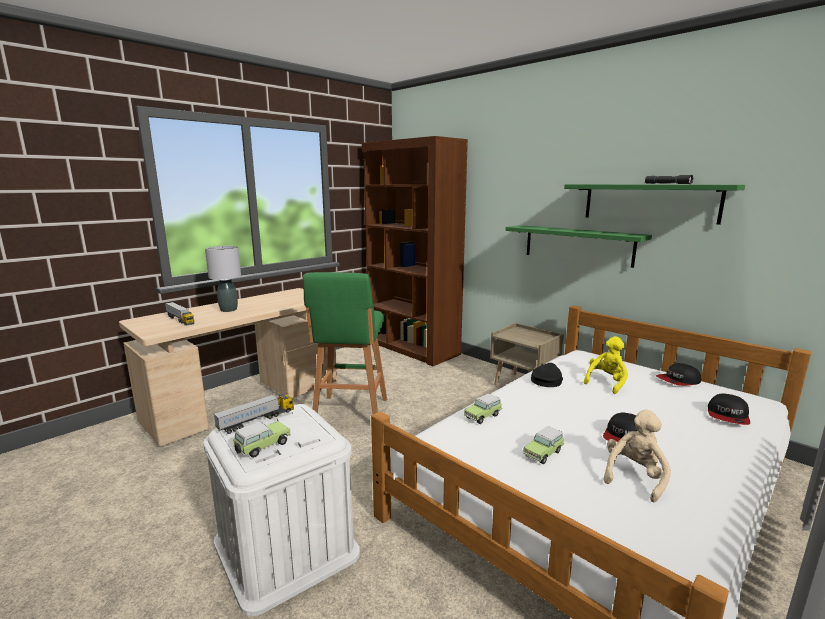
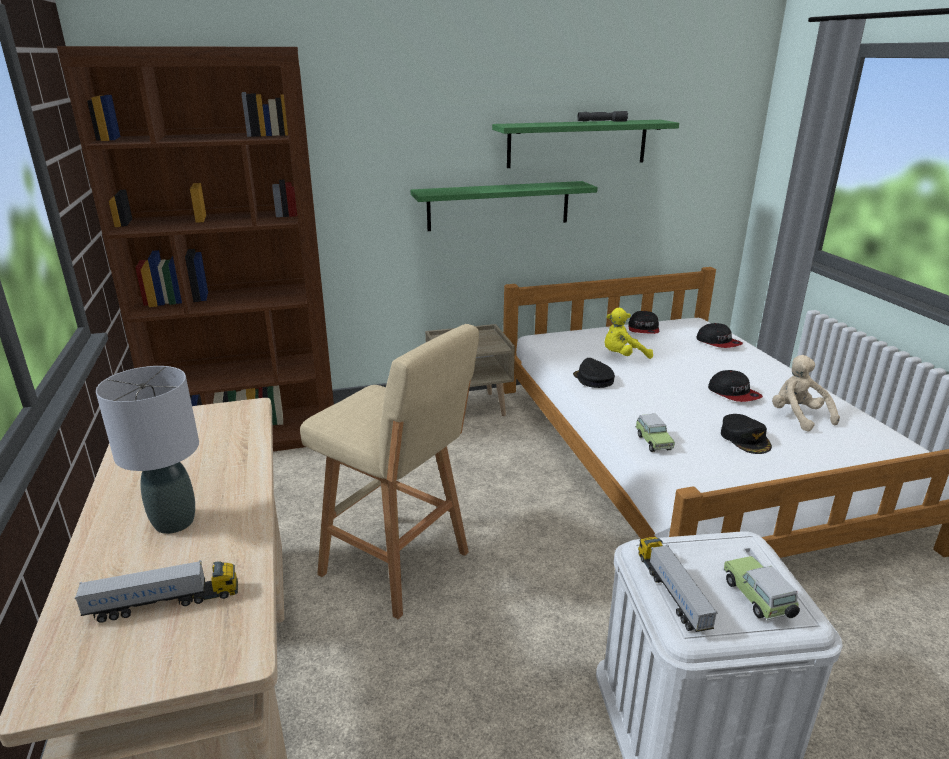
camera: 60 degrees left, 10 degrees up
green stool [303,272,387,414] -> beige stool [300,324,479,619]
toy car [523,426,564,464] -> black cap [721,414,772,454]
yellow plush toy [584,336,628,394] -> yellow plush toy turned 90 degrees counterclockwise [604,308,653,359]

